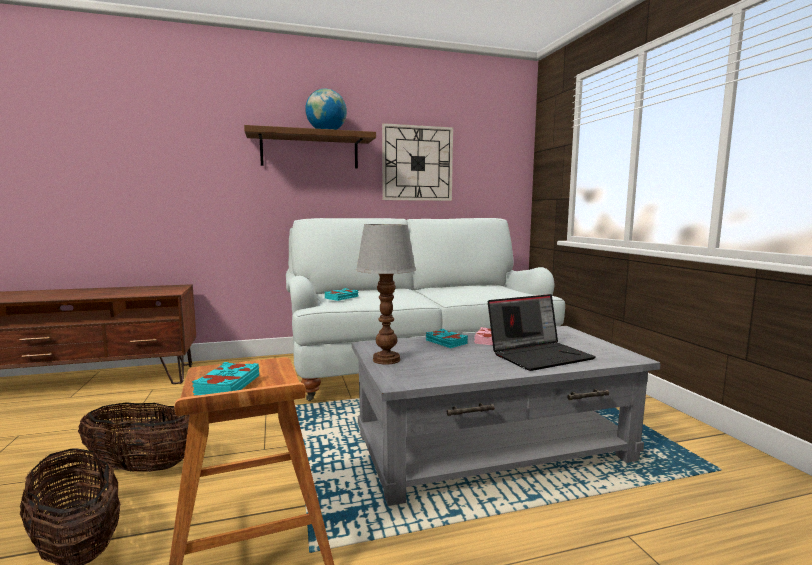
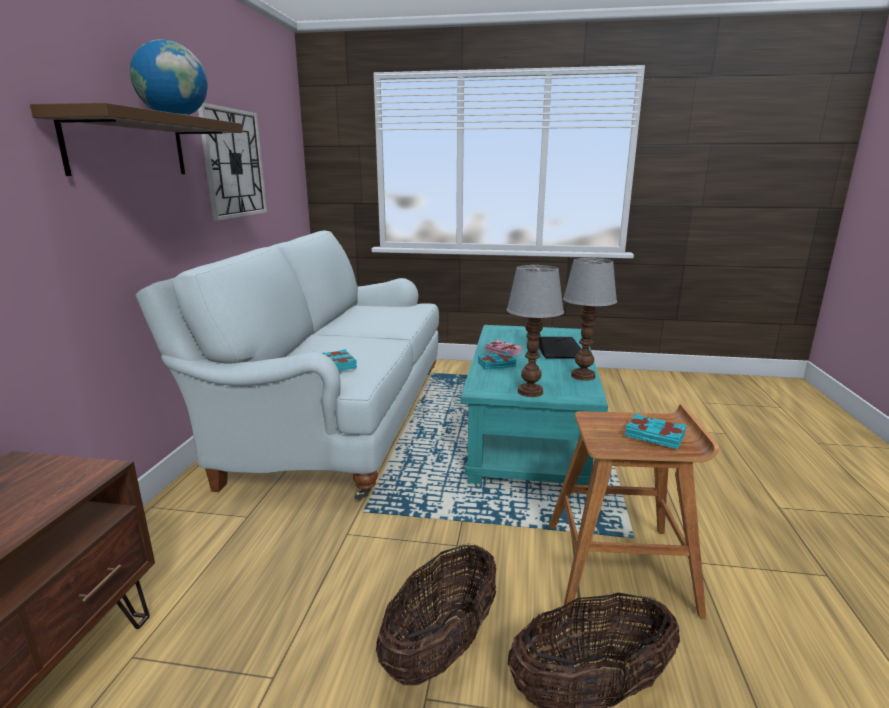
camera: 65 degrees left, 10 degrees up
grey coffee table [352,326,661,506] -> turquoise coffee table [461,325,608,485]
none -> table lamp [563,258,617,381]

